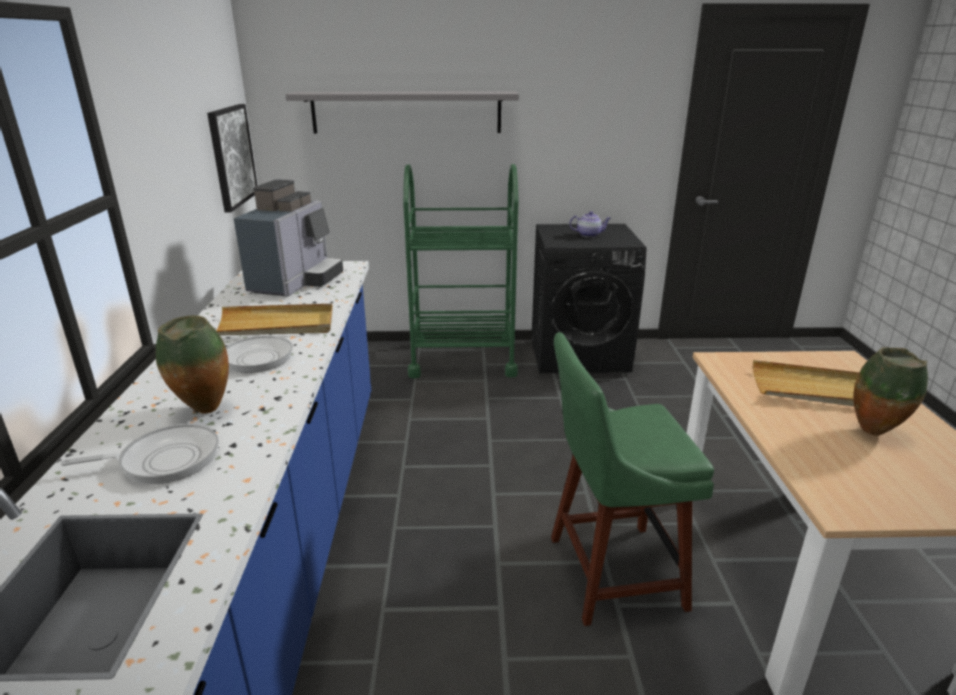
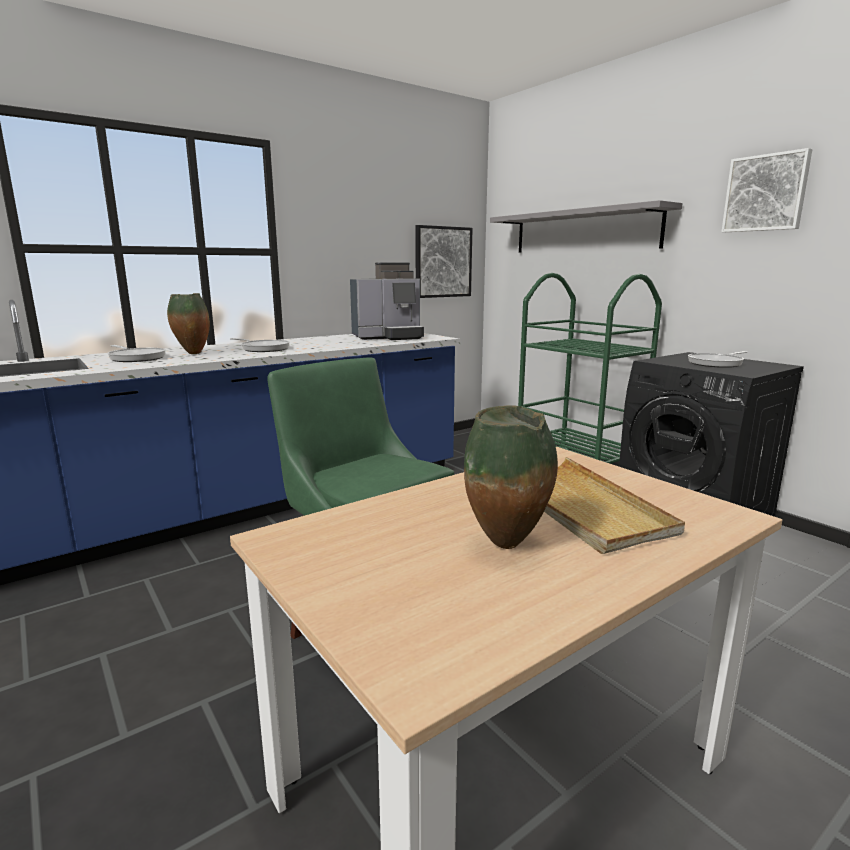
camera: 55 degrees right, 10 degrees down
beige tray [216,304,333,336] -> none
teapot [569,211,611,237] -> frying pan [688,351,748,368]
none -> picture [721,148,812,232]

